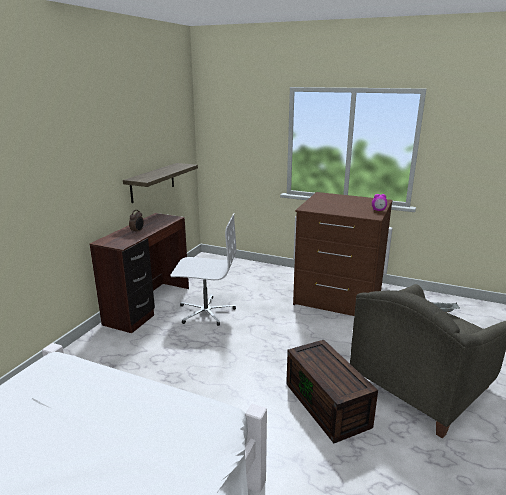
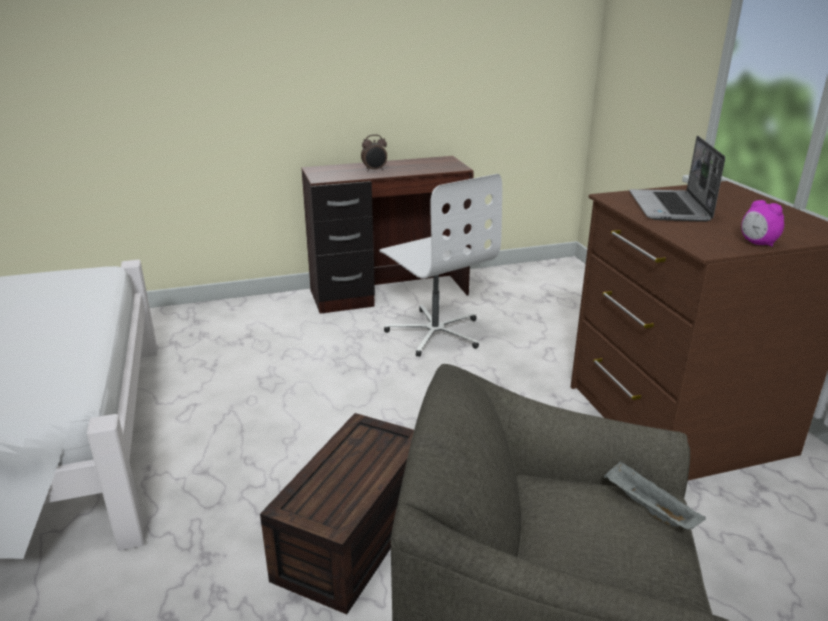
camera: 50 degrees right, 5 degrees up
shelf [123,163,198,203] -> none
none -> laptop [629,136,725,222]

